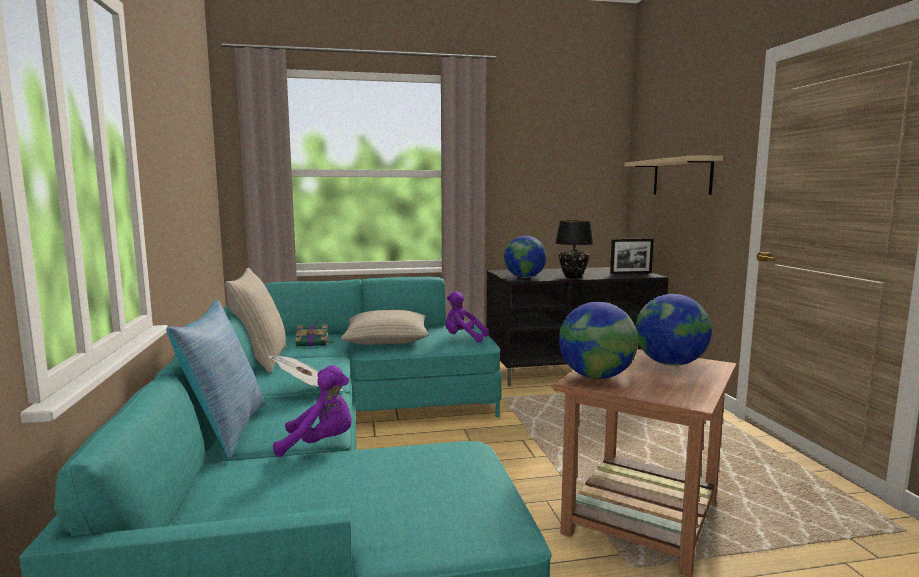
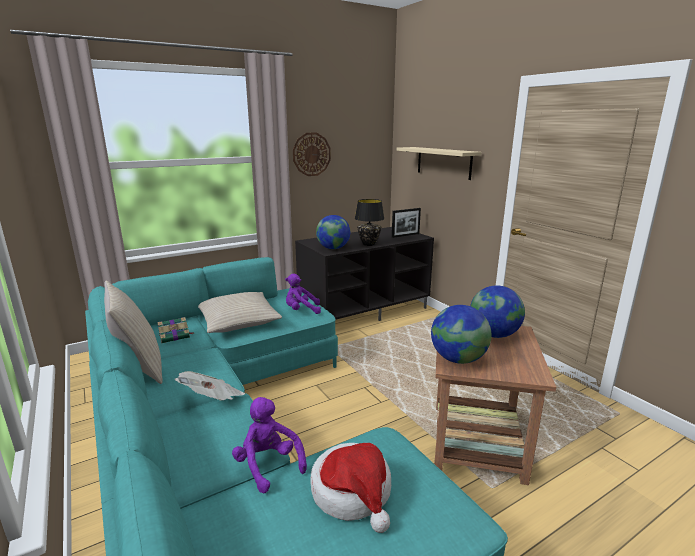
camera: 20 degrees left, 10 degrees up
pillow [166,300,265,459] -> none
purple plush toy [273,365,352,457] -> purple plush toy turned 105 degrees counterclockwise [232,397,307,493]
none -> wall clock [293,133,331,176]
none -> hat [310,443,391,533]

